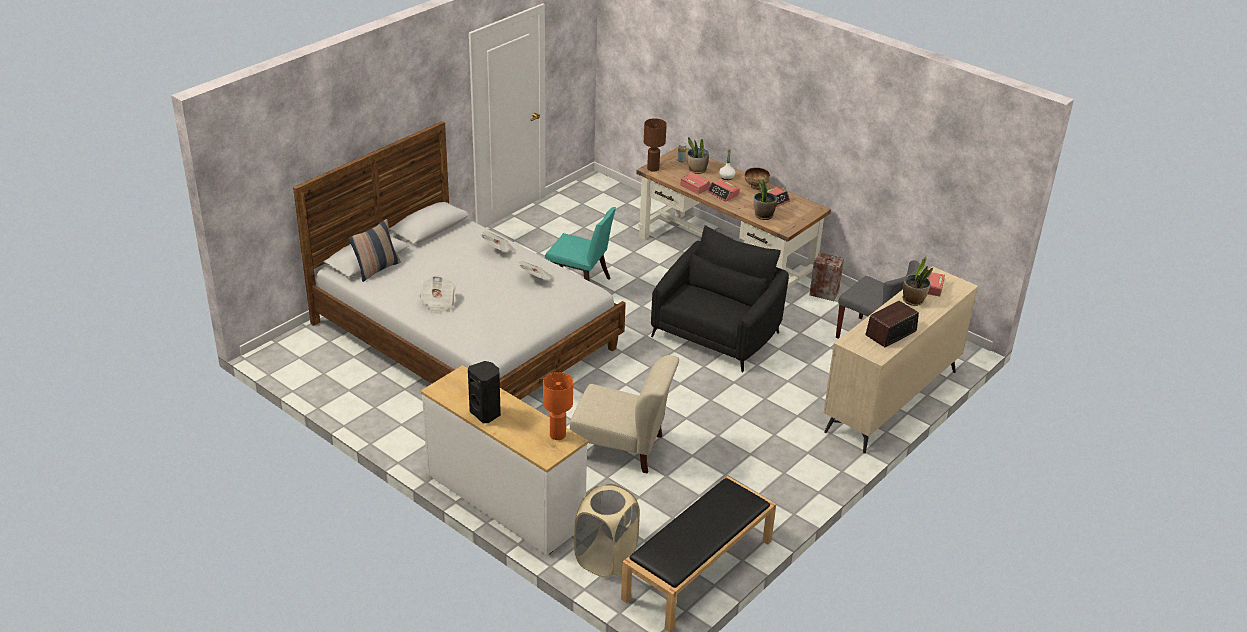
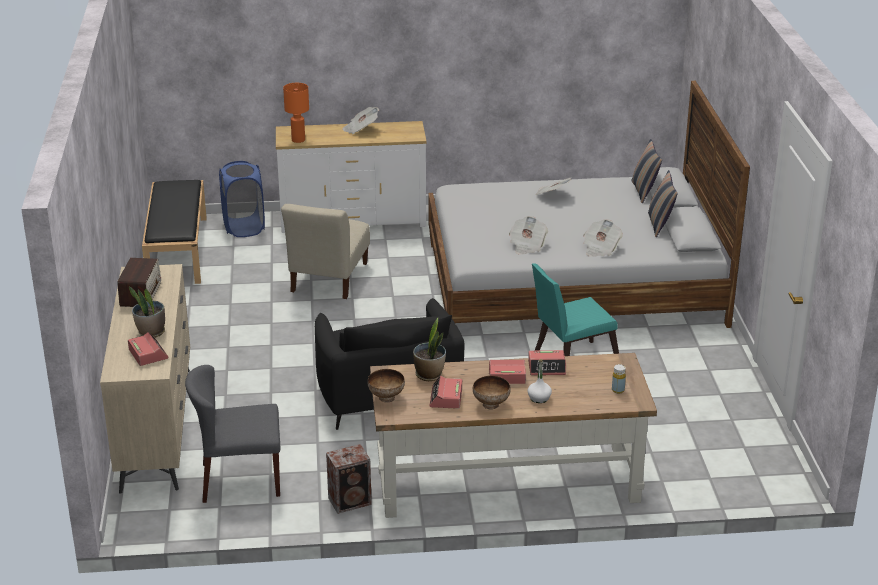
camera: 135 degrees right, 5 degrees down
black speaker [468,361,501,423] -> newspaper [342,107,379,134]
beige chair [570,355,679,473] -> beige chair turned 45 degrees counterclockwise [281,204,370,299]
beige laundry basket [574,483,640,578] -> blue laundry basket [219,161,265,237]
brown table lamp [644,118,667,172] -> none
potted plant [687,137,709,174] -> none
none -> bowl [368,369,405,403]
none -> pillow [648,170,678,237]

